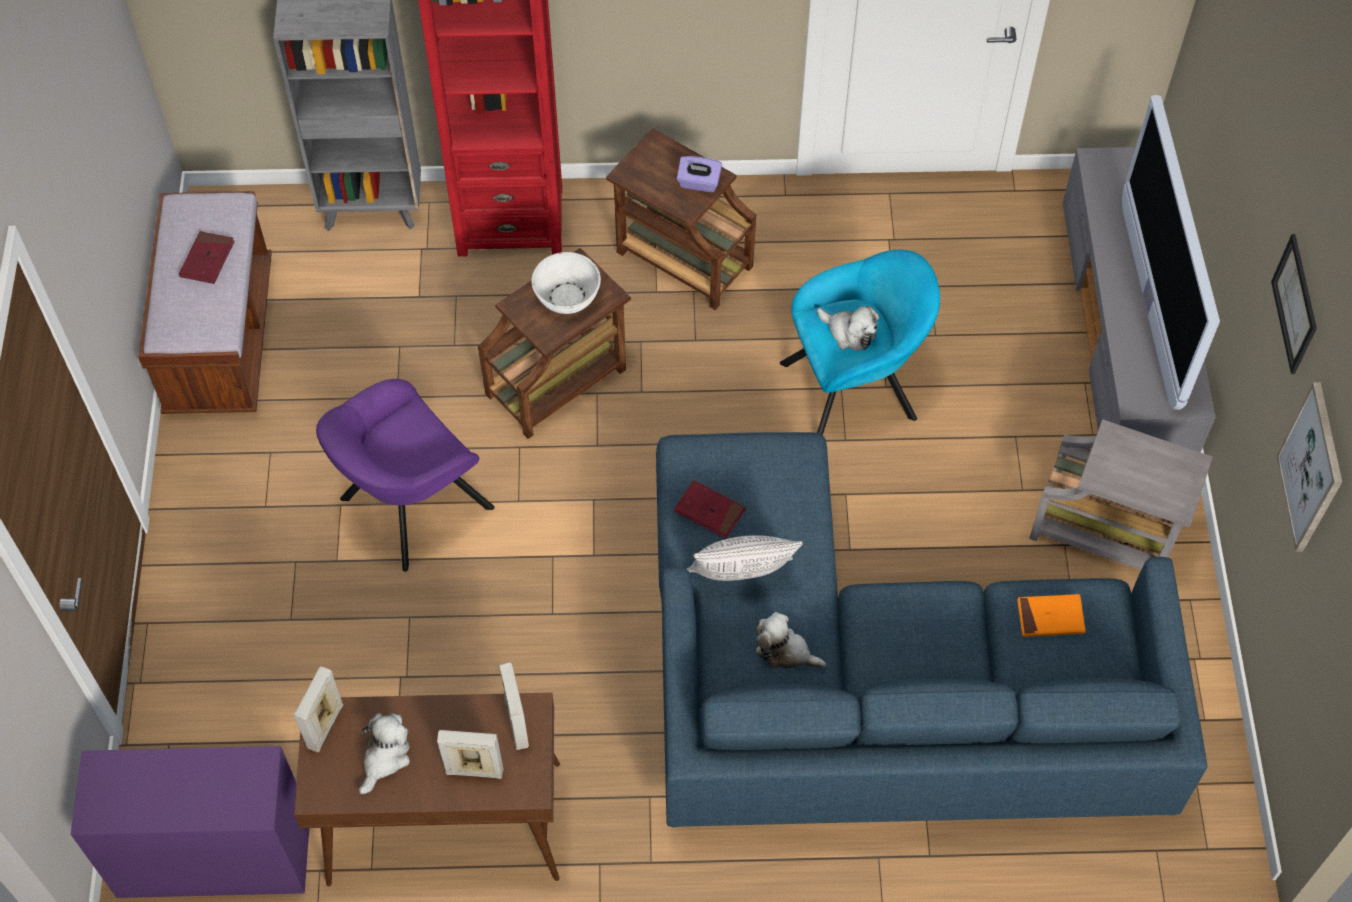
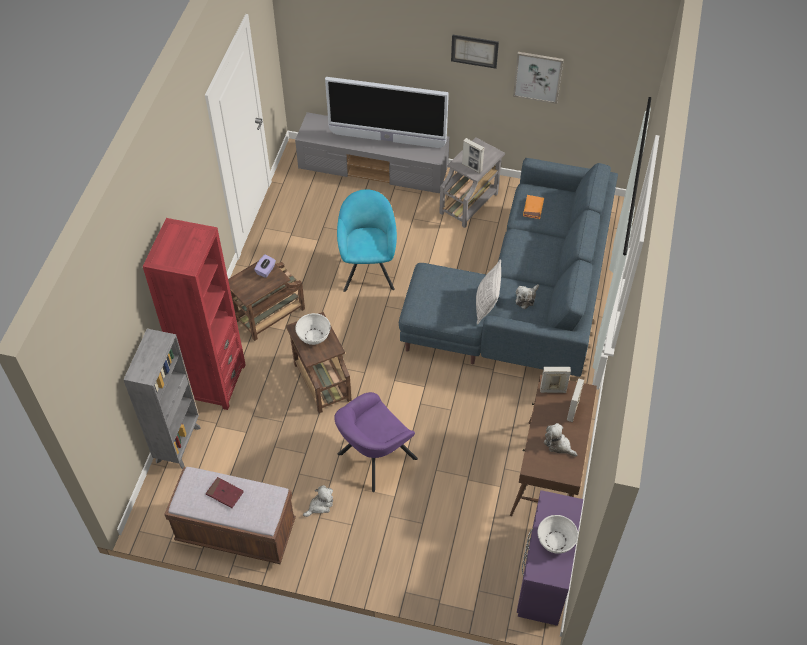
camera: 75 degrees left, 5 degrees down
picture frame [294,666,343,752] -> picture frame moved to [462,138,484,173]
purple armchair [316,379,495,572] -> purple armchair turned 75 degrees clockwise [334,392,418,492]
red book [674,480,746,539] -> none
plush toy [817,306,879,351] -> plush toy moved to [303,485,333,517]
none -> white bowl [538,515,578,554]

